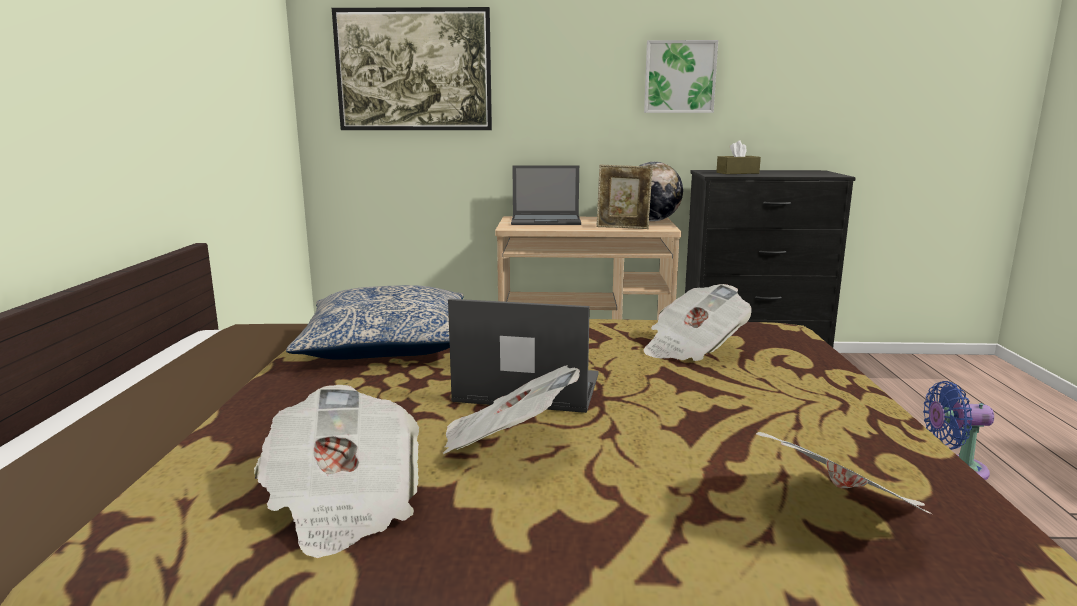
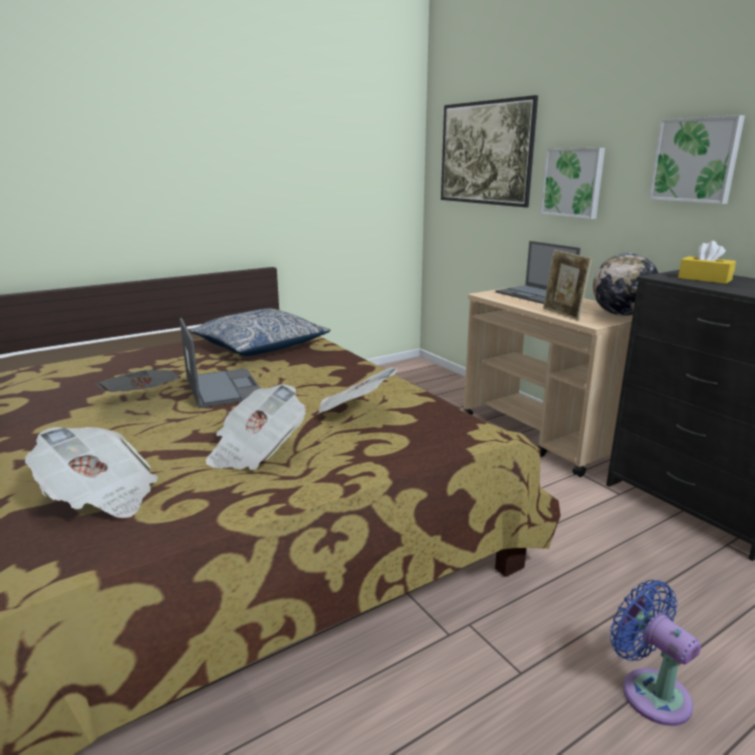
camera: 55 degrees right, 5 degrees up
newspaper [254,385,419,558] -> newspaper moved to [206,384,306,470]
brown tissue box [716,140,761,174] -> yellow tissue box [678,241,736,284]
none -> picture [540,148,605,219]

